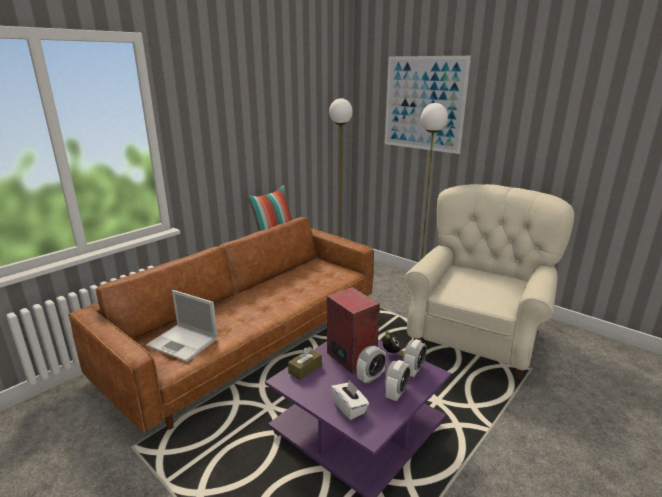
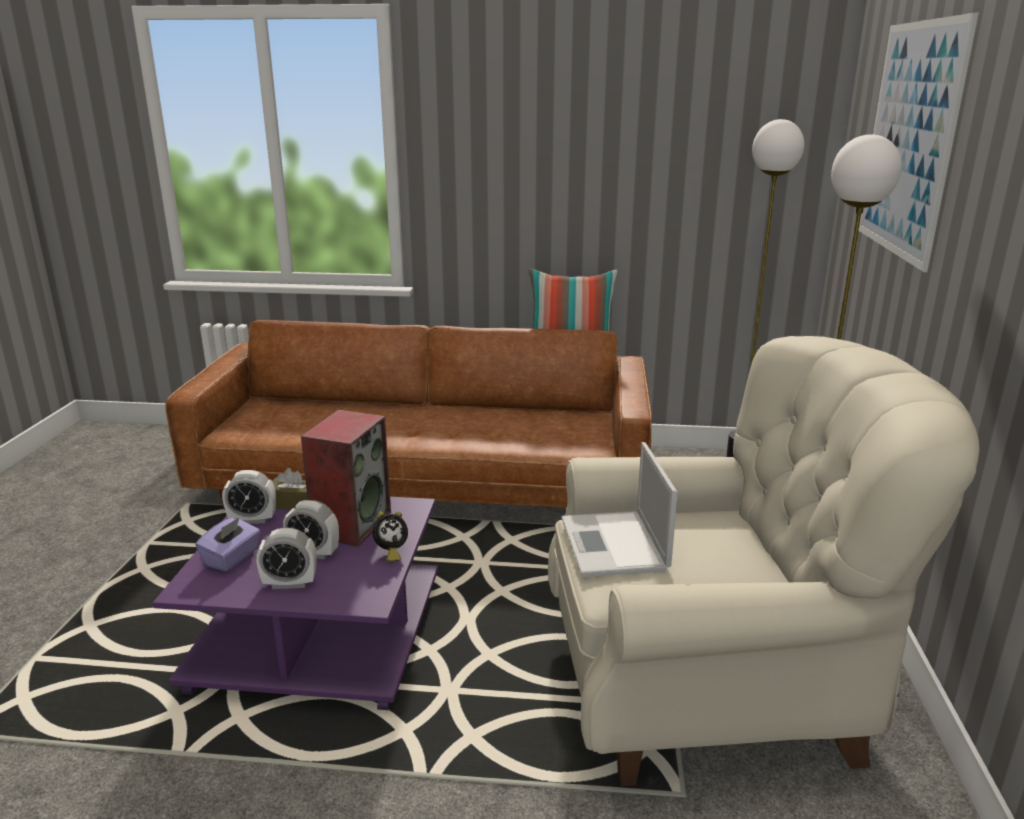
camera: 55 degrees right, 0 degrees up
laptop [146,290,218,362] -> laptop moved to [561,442,678,577]
white tissue box [331,379,369,420] -> purple tissue box [196,517,260,572]
alarm clock [403,339,427,377] -> alarm clock moved to [222,470,276,524]

